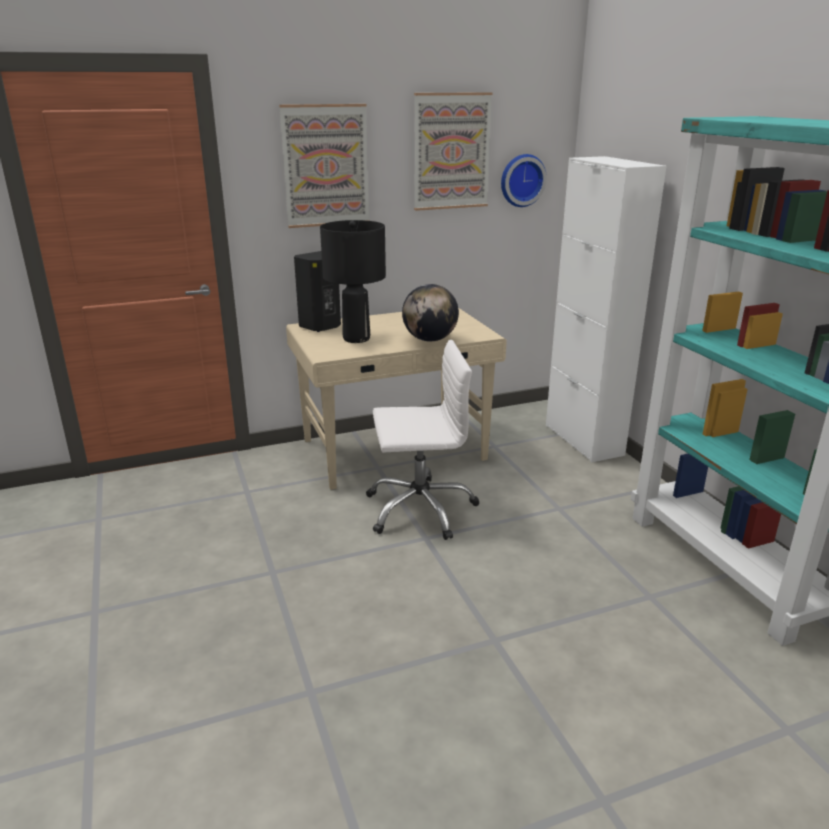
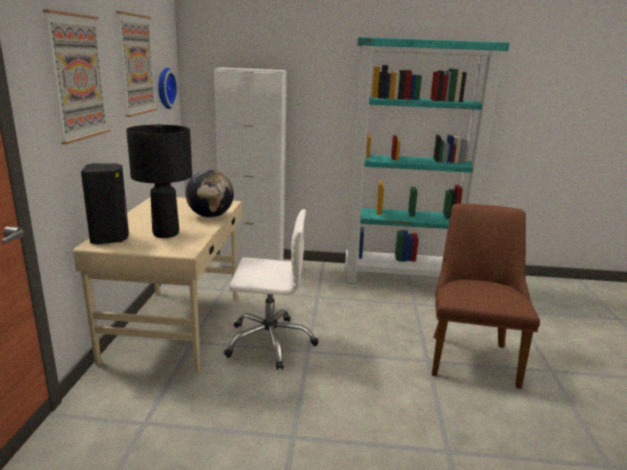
camera: 65 degrees left, 5 degrees down
white office chair [366,340,479,540] -> white office chair turned 75 degrees clockwise [224,209,318,370]
none -> brown chair [432,204,540,389]

